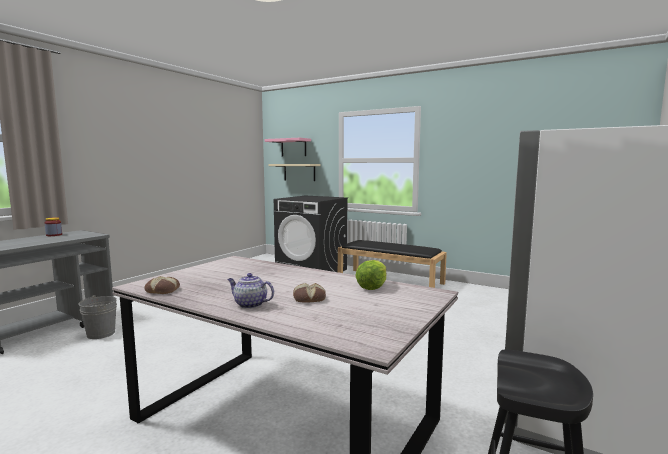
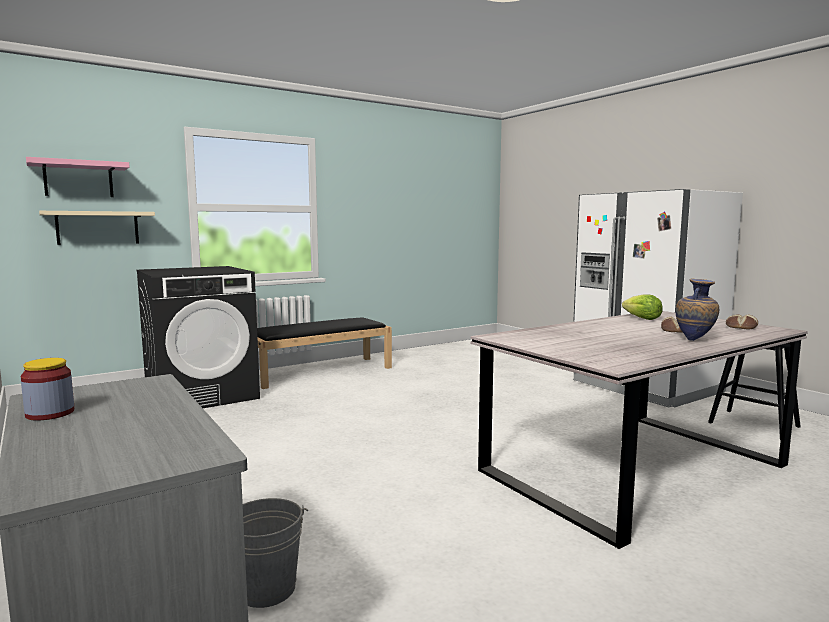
camera: 65 degrees left, 0 degrees up
bread [144,276,180,294] -> bread moved to [726,314,758,329]
teapot [227,273,274,309] -> vase [676,278,719,341]

